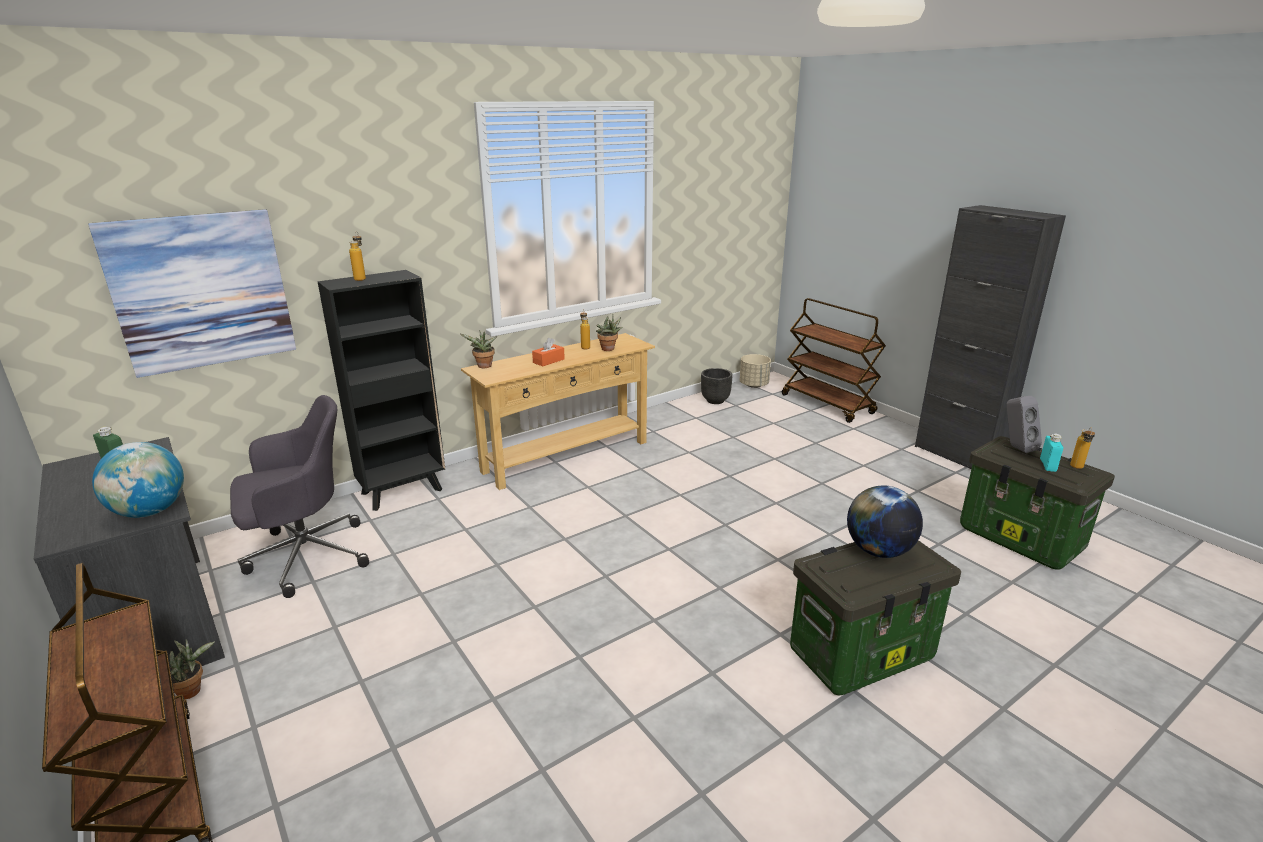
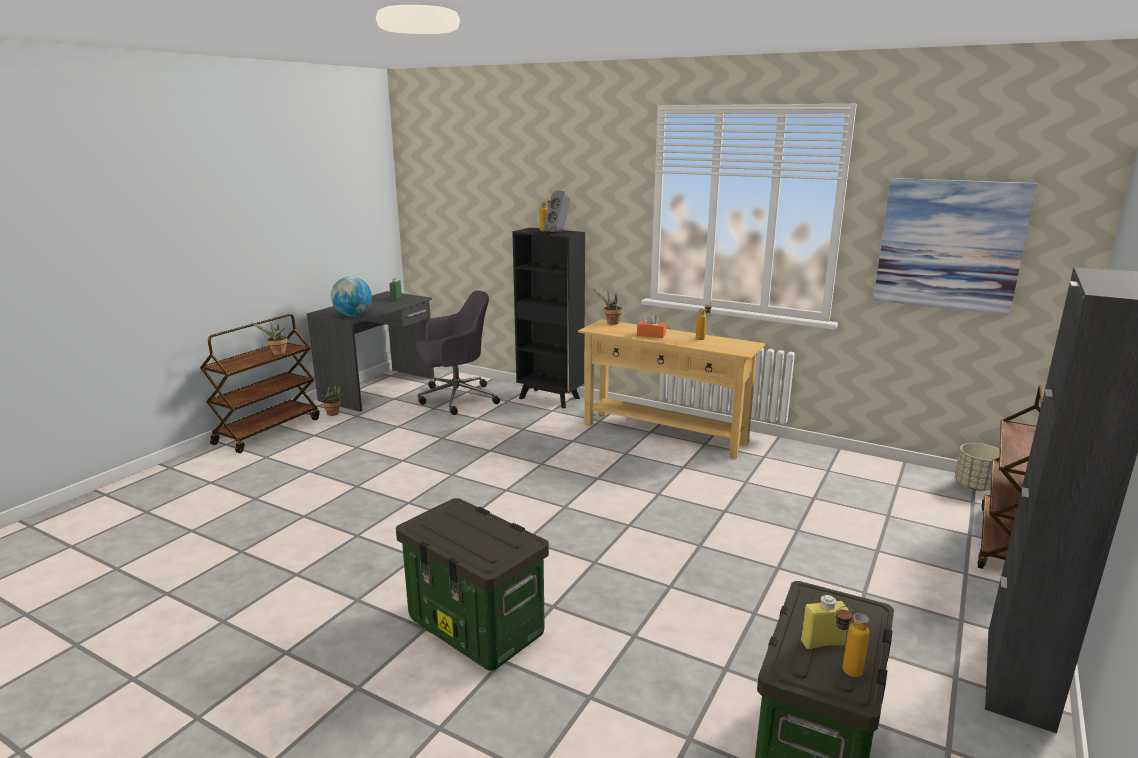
camera: 65 degrees right, 5 degrees down
picture [88,209,296,378] -> picture moved to [873,178,1037,315]
grey office chair [230,395,369,598] -> grey office chair turned 60 degrees counterclockwise [416,290,500,415]
potted plant [596,315,622,351] -> potted plant moved to [252,322,288,355]
black planter [701,368,733,404] -> none
globe [847,486,923,558] -> none
grey speaker [1007,396,1042,453] -> grey speaker moved to [544,191,571,233]
turquoise bottle [1040,434,1064,472] -> yellow bottle [801,595,849,649]

